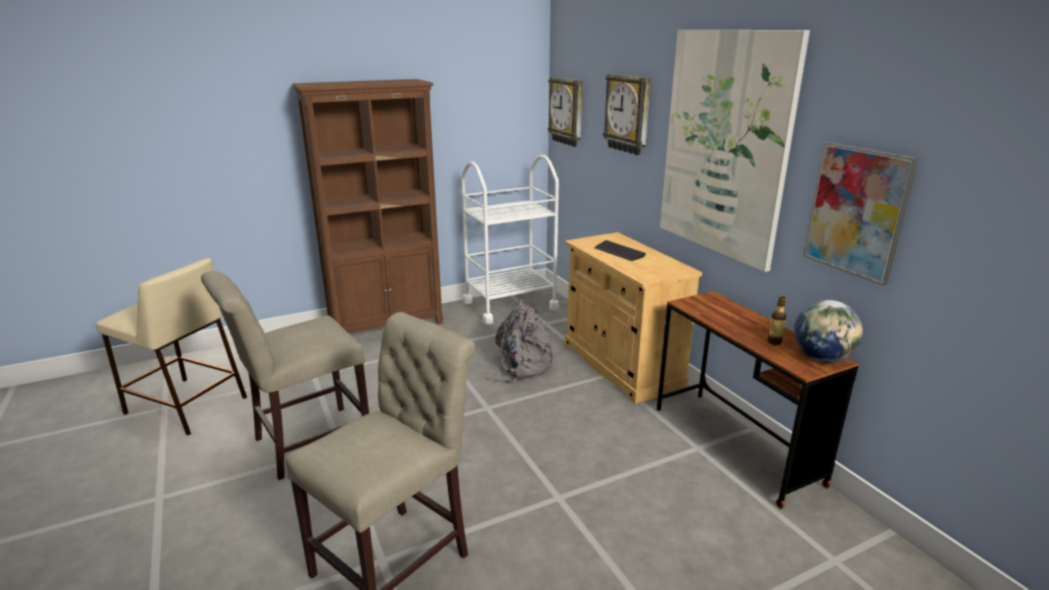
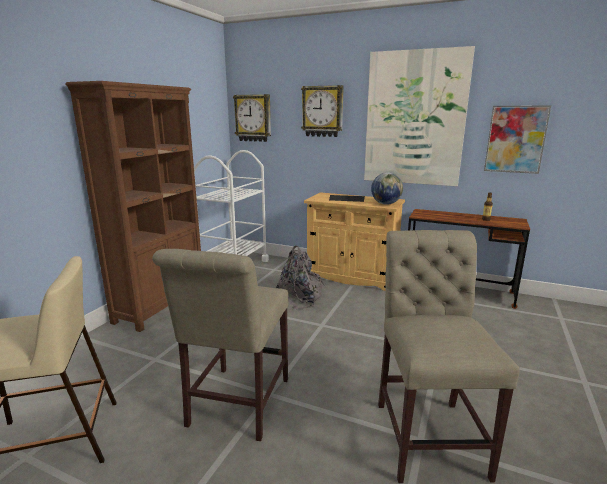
camera: 40 degrees left, 5 degrees down
globe [794,300,863,363] -> globe moved to [371,173,403,205]

